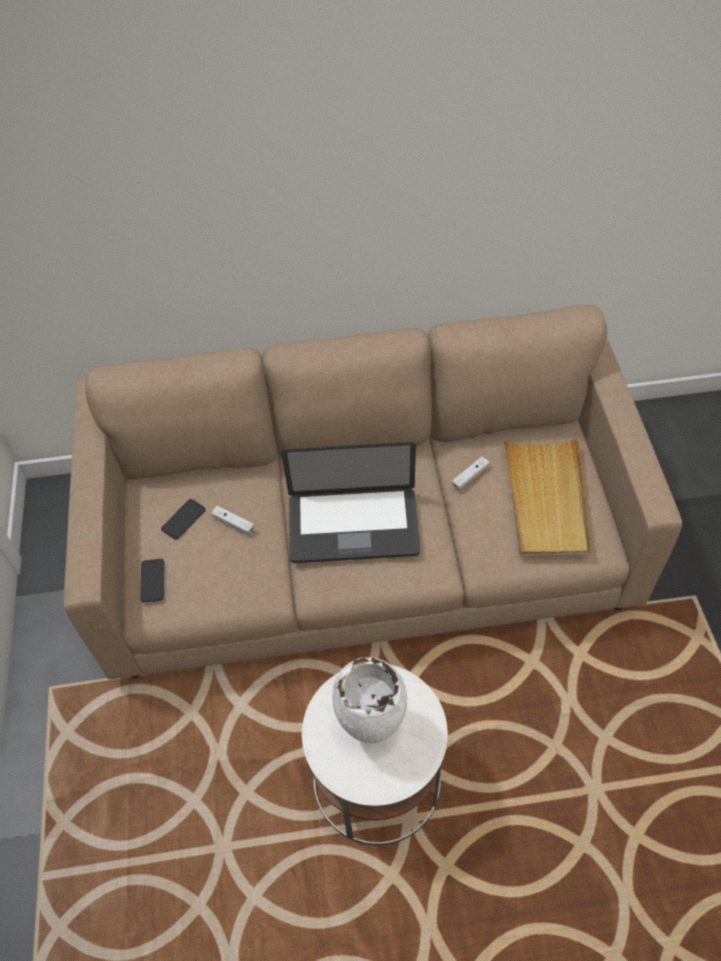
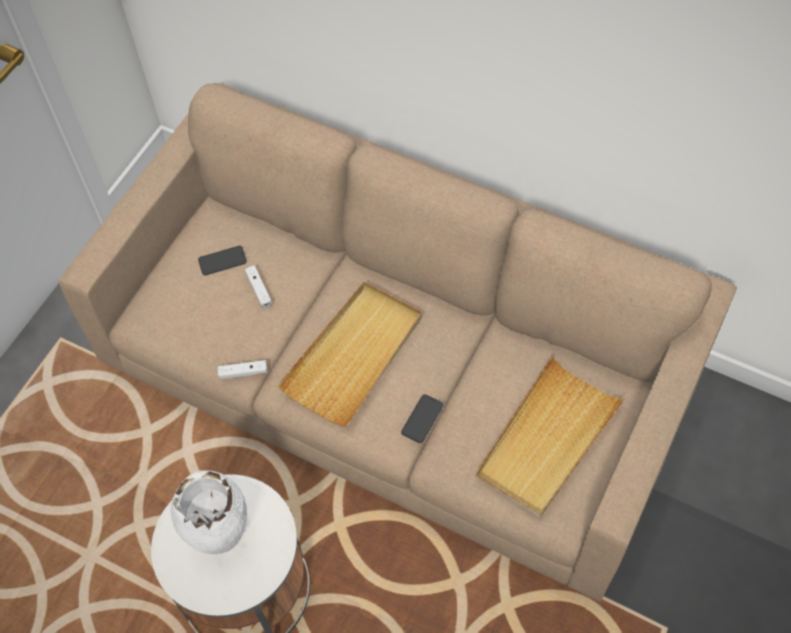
camera: 35 degrees right, 5 degrees up
phone [140,559,164,603] -> phone moved to [401,394,443,443]
laptop [281,442,420,563] -> beige tray [277,282,422,427]
white game controller [452,456,490,490] -> white game controller moved to [218,360,267,379]

